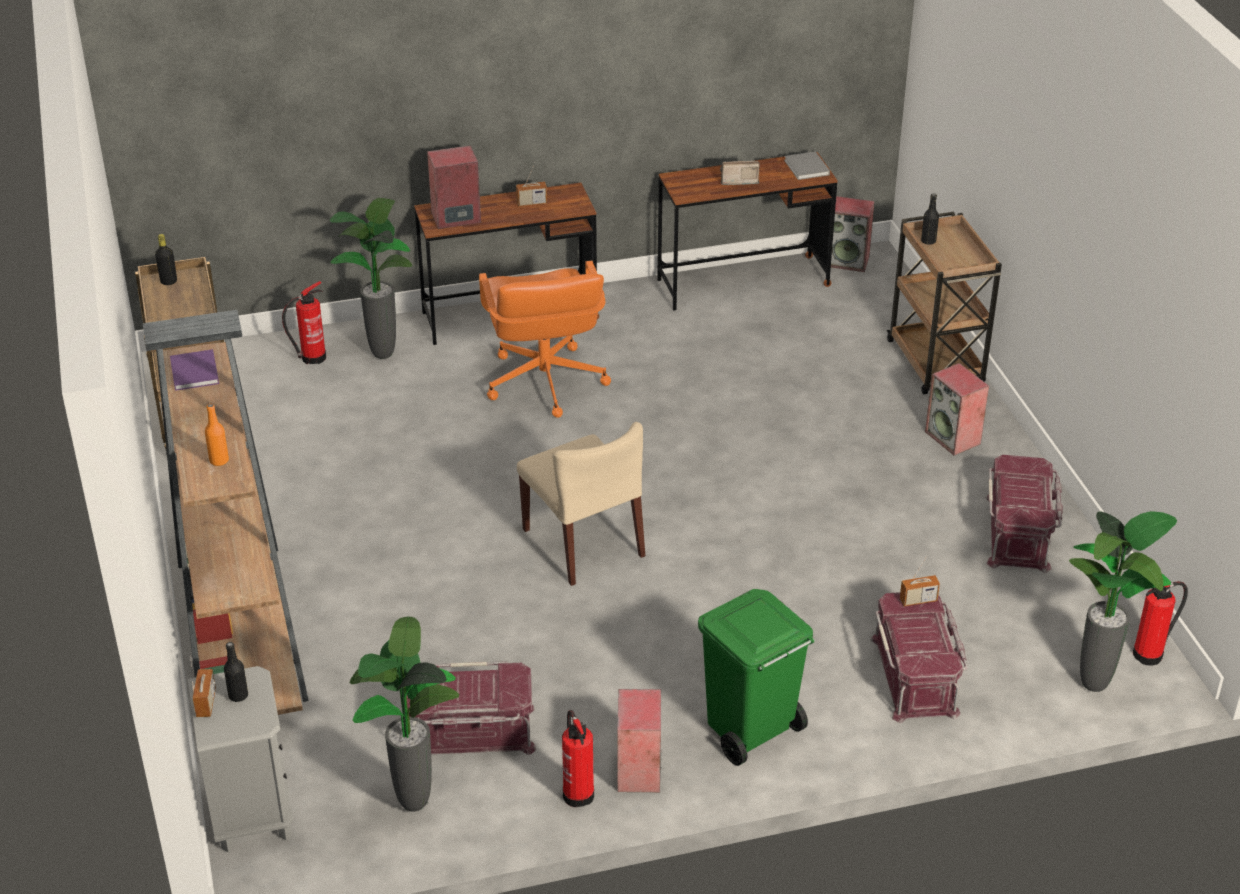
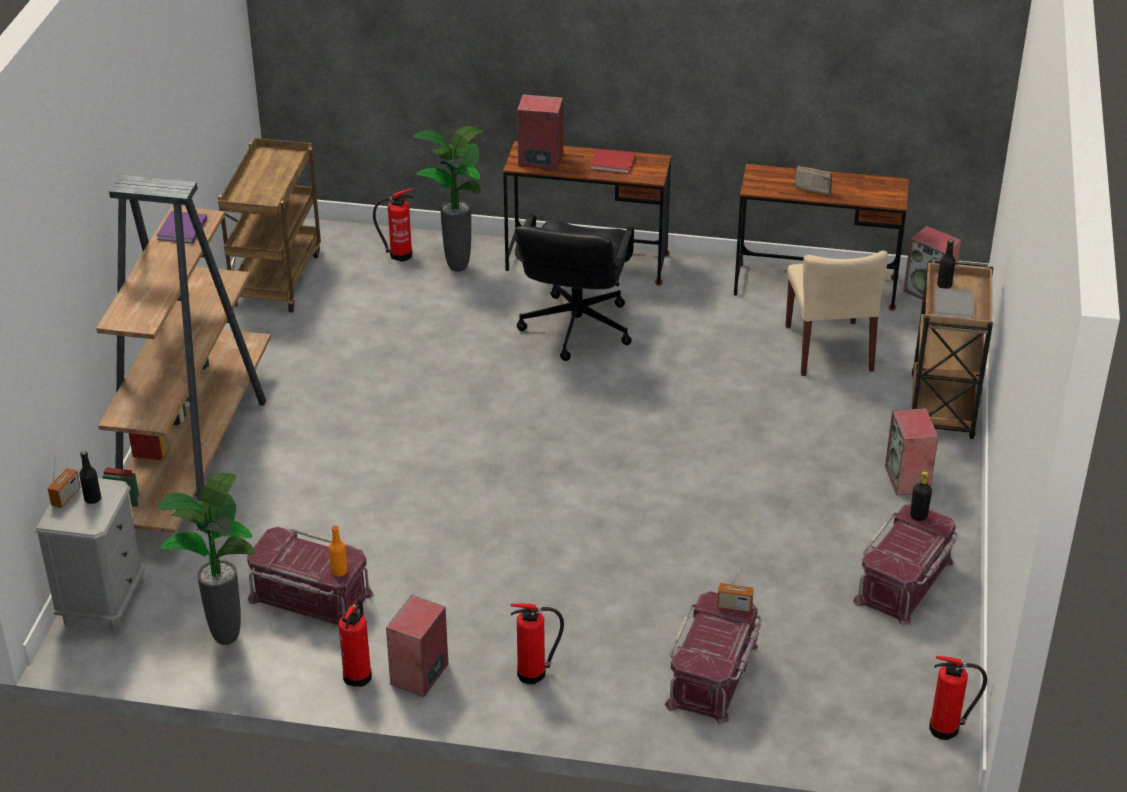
camera: 25 degrees right, 0 degrees up
black bottle [155,234,177,285] -> black bottle moved to [910,471,932,521]
orange bottle [205,404,229,466] -> orange bottle moved to [329,525,348,577]
orange office chair [479,261,611,418] -> black office chair [515,214,634,361]
radio [516,163,547,207] -> red book [590,149,635,174]
beige chair [517,422,645,586] -> beige chair moved to [786,250,888,376]
green trash can [698,589,815,766] -> fire extinguisher [510,603,564,684]
grey book [784,151,830,180] -> grey book moved to [936,288,973,319]
potted plant [1069,511,1177,692] -> none

